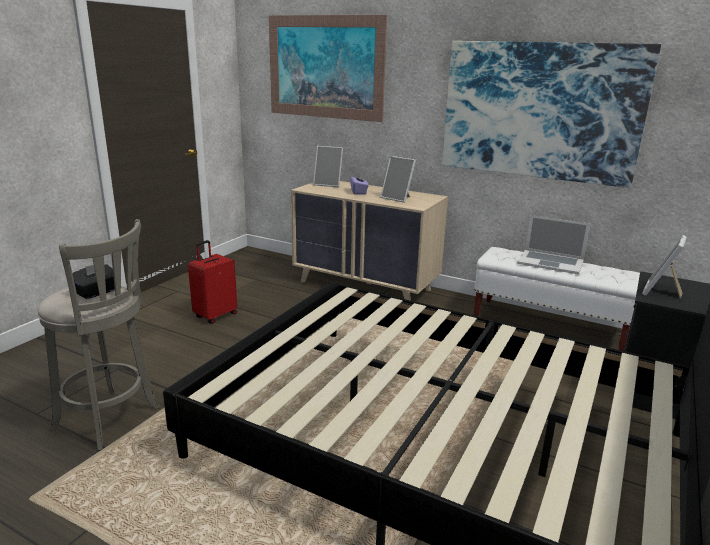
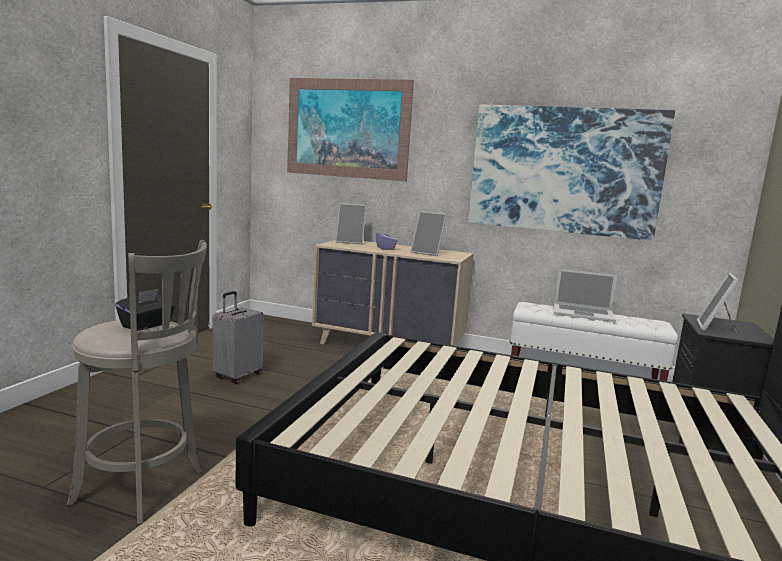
camera: 10 degrees left, 10 degrees down
red suitcase [188,240,237,324] -> grey suitcase [213,291,264,384]

